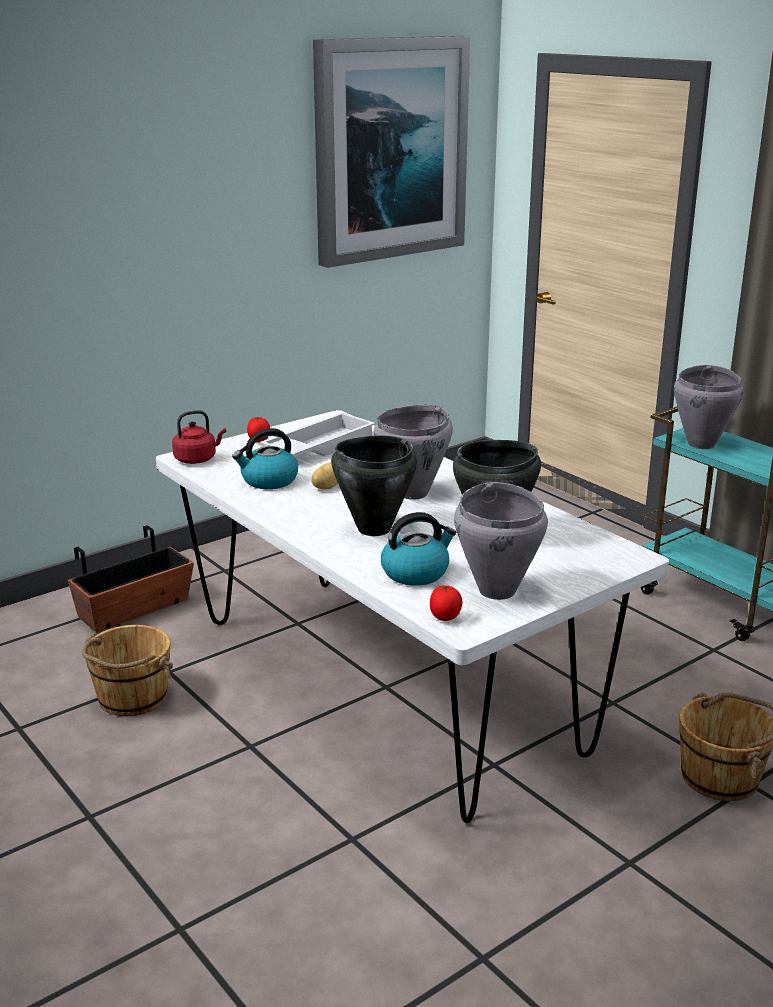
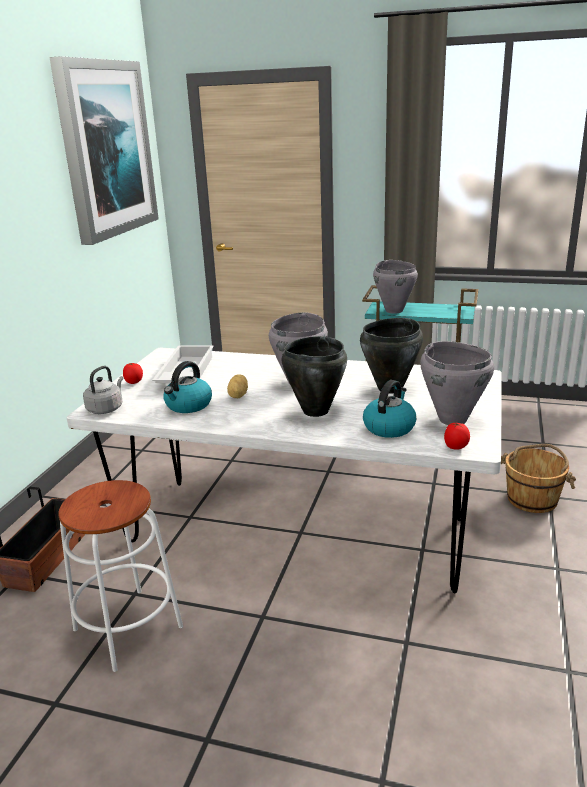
camera: 35 degrees left, 0 degrees up
brown bucket [82,625,173,716] -> white stool [58,480,183,672]
red kettle [172,410,226,464] -> grey kettle [83,366,124,414]

